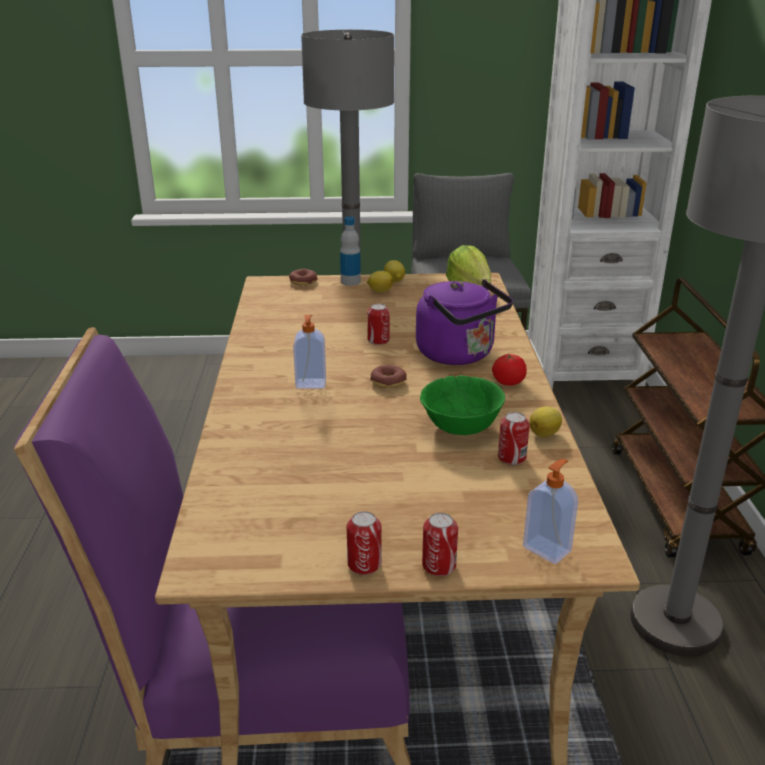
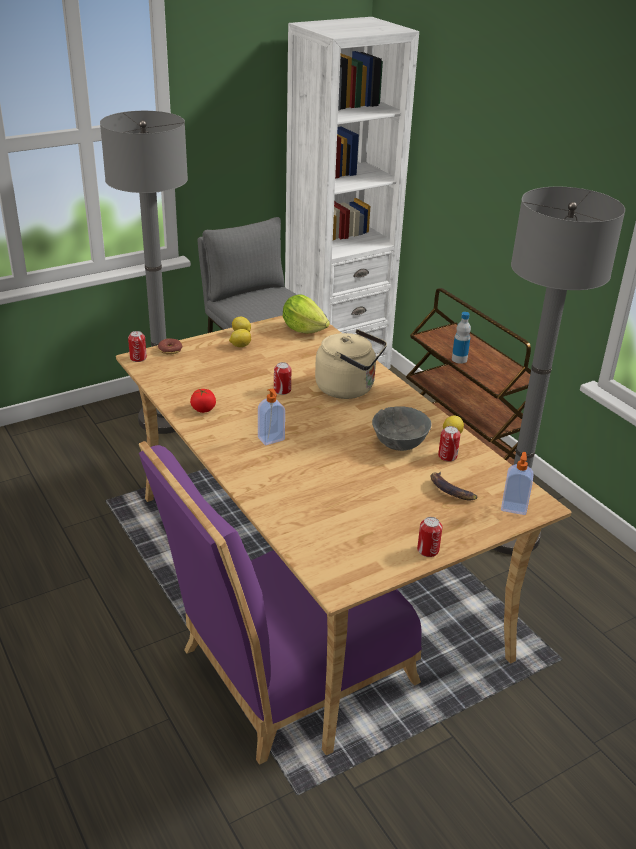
camera: 30 degrees left, 5 degrees up
bottle [340,217,361,286] -> bottle moved to [452,312,471,364]
donut [370,365,407,388] -> none
purple kettle [416,279,513,365] -> beige kettle [315,329,387,399]
green bowl [420,375,505,435] -> grey bowl [372,406,431,451]
can [422,513,458,576] -> can moved to [128,331,147,362]
tomato [492,353,527,386] -> tomato moved to [190,389,216,413]
none -> banana [430,472,478,500]

